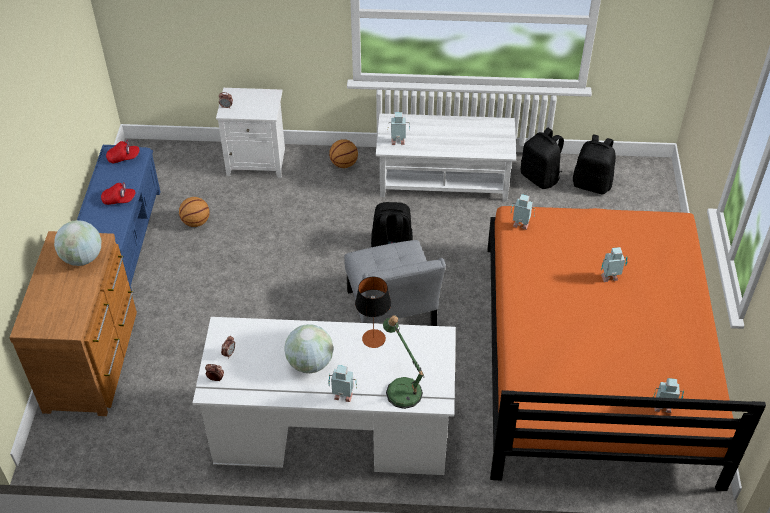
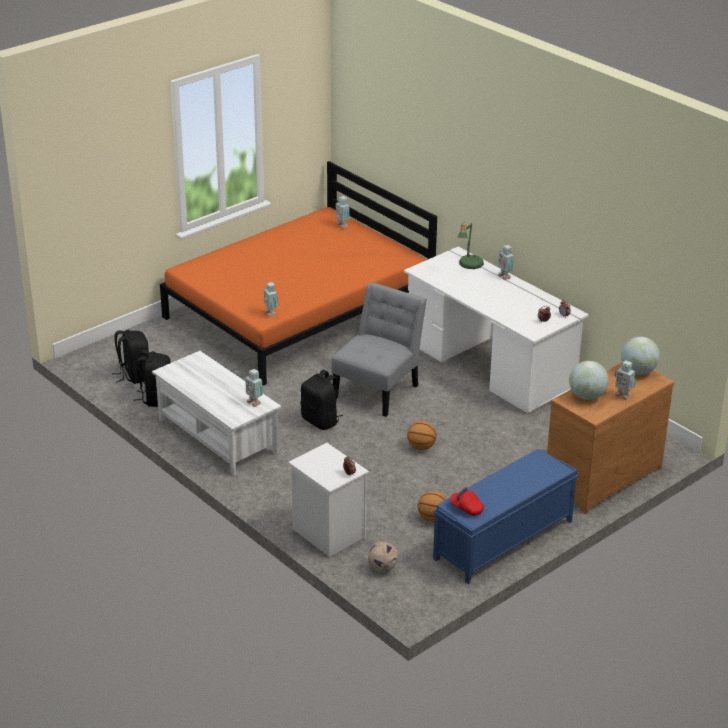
camera: 135 degrees left, 15 degrees down
red cap [101,182,136,205] -> none
globe [284,324,333,373] -> globe moved to [621,337,660,375]
basketball [329,139,358,168] -> basketball moved to [407,421,436,450]
table lamp [355,277,391,348] -> none
toy robot [601,247,628,282] -> toy robot moved to [615,360,636,400]
none -> football [368,542,398,572]

